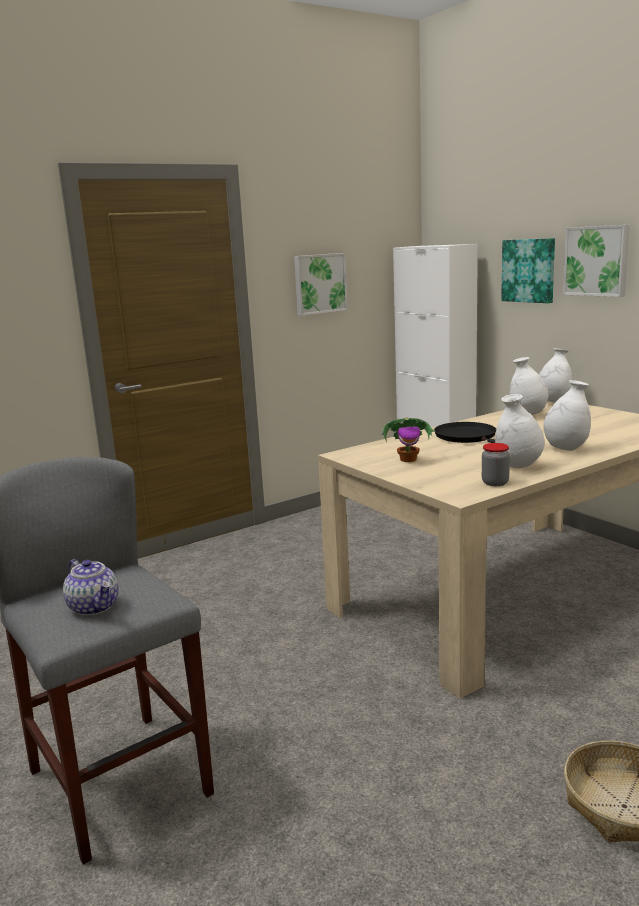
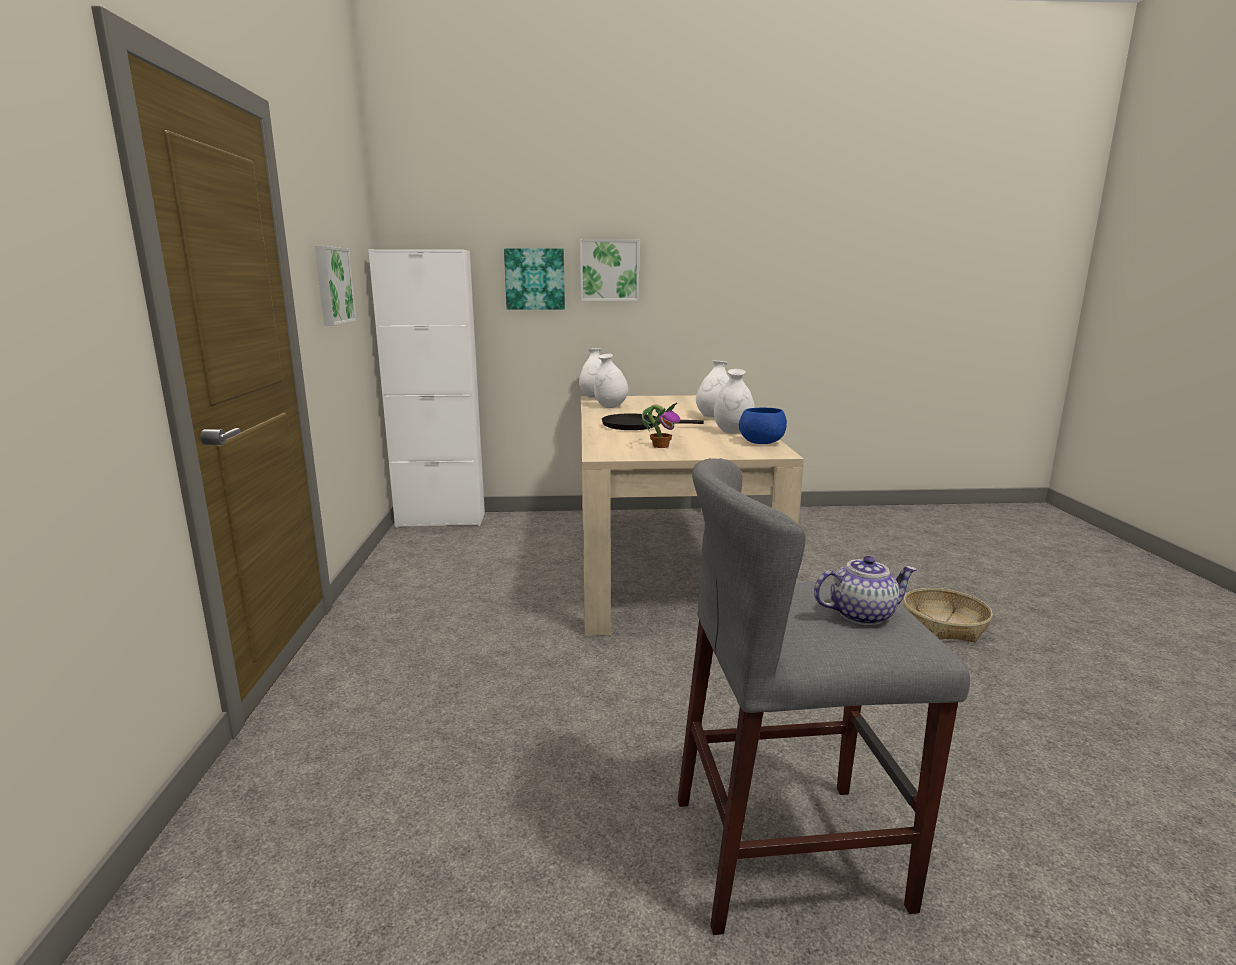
camera: 60 degrees left, 0 degrees up
jar [482,443,510,486] -> blue bowl [739,408,787,444]

